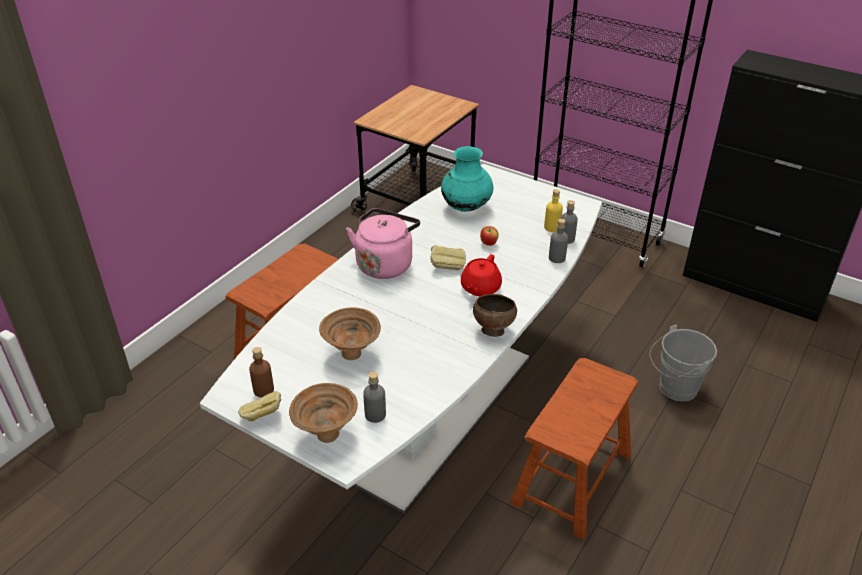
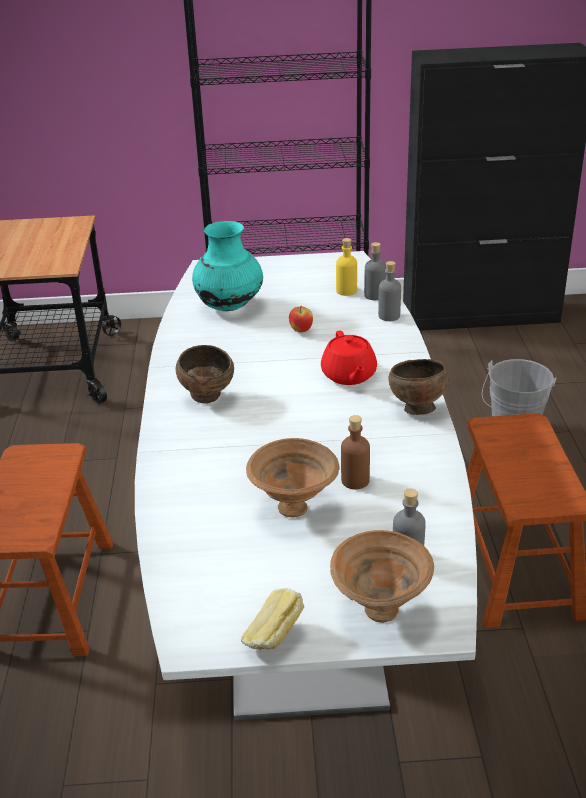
camera: 35 degrees left, 5 degrees down
brown bottle [249,347,274,397] -> brown bottle moved to [341,415,370,489]
pink kettle [346,208,420,279] -> brown bowl [176,345,234,404]
bread [430,245,466,270] -> none

